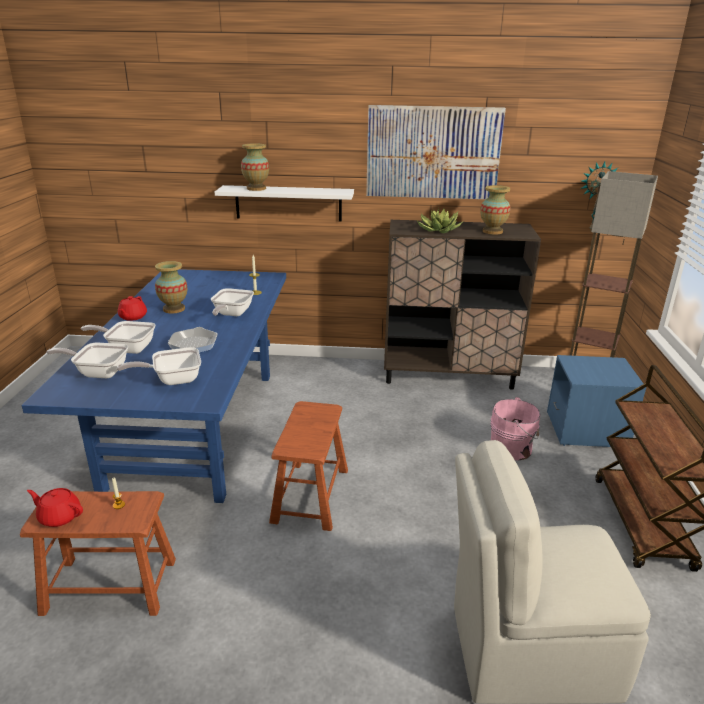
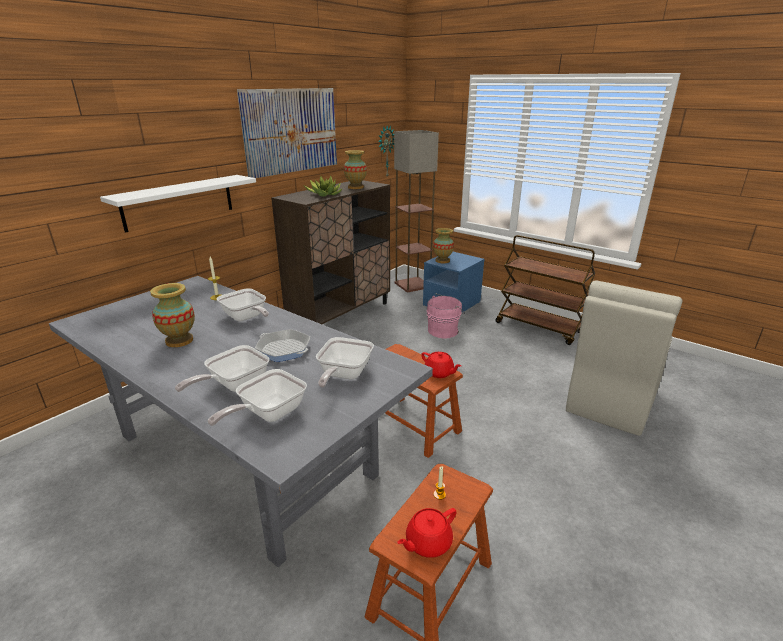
camera: 55 degrees left, 0 degrees up
blue dining table [21,269,286,503] -> grey dining table [49,276,433,567]
red teapot [118,296,147,321] -> red teapot moved to [421,352,461,378]
vase [241,143,269,191] -> vase moved to [433,228,454,263]

